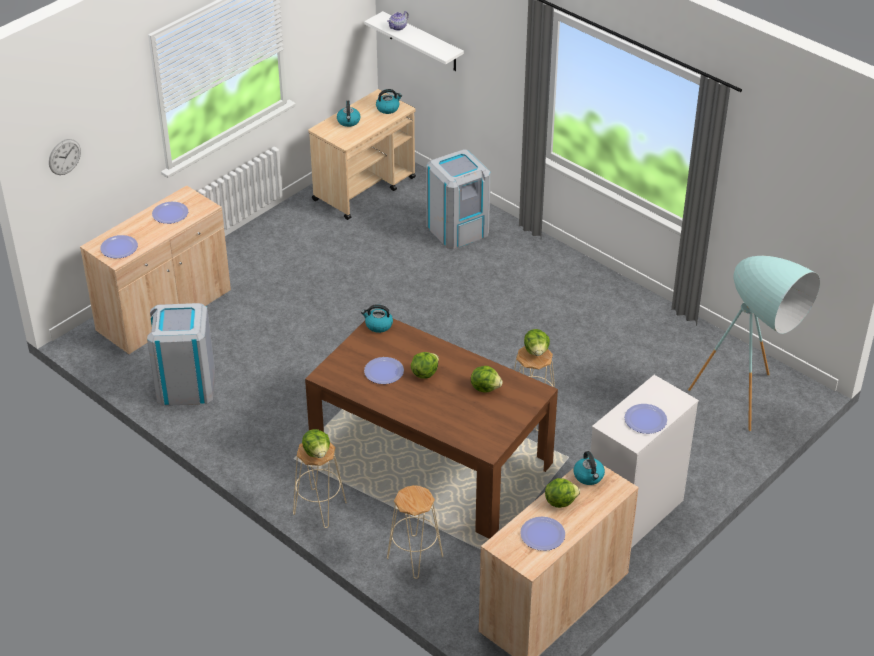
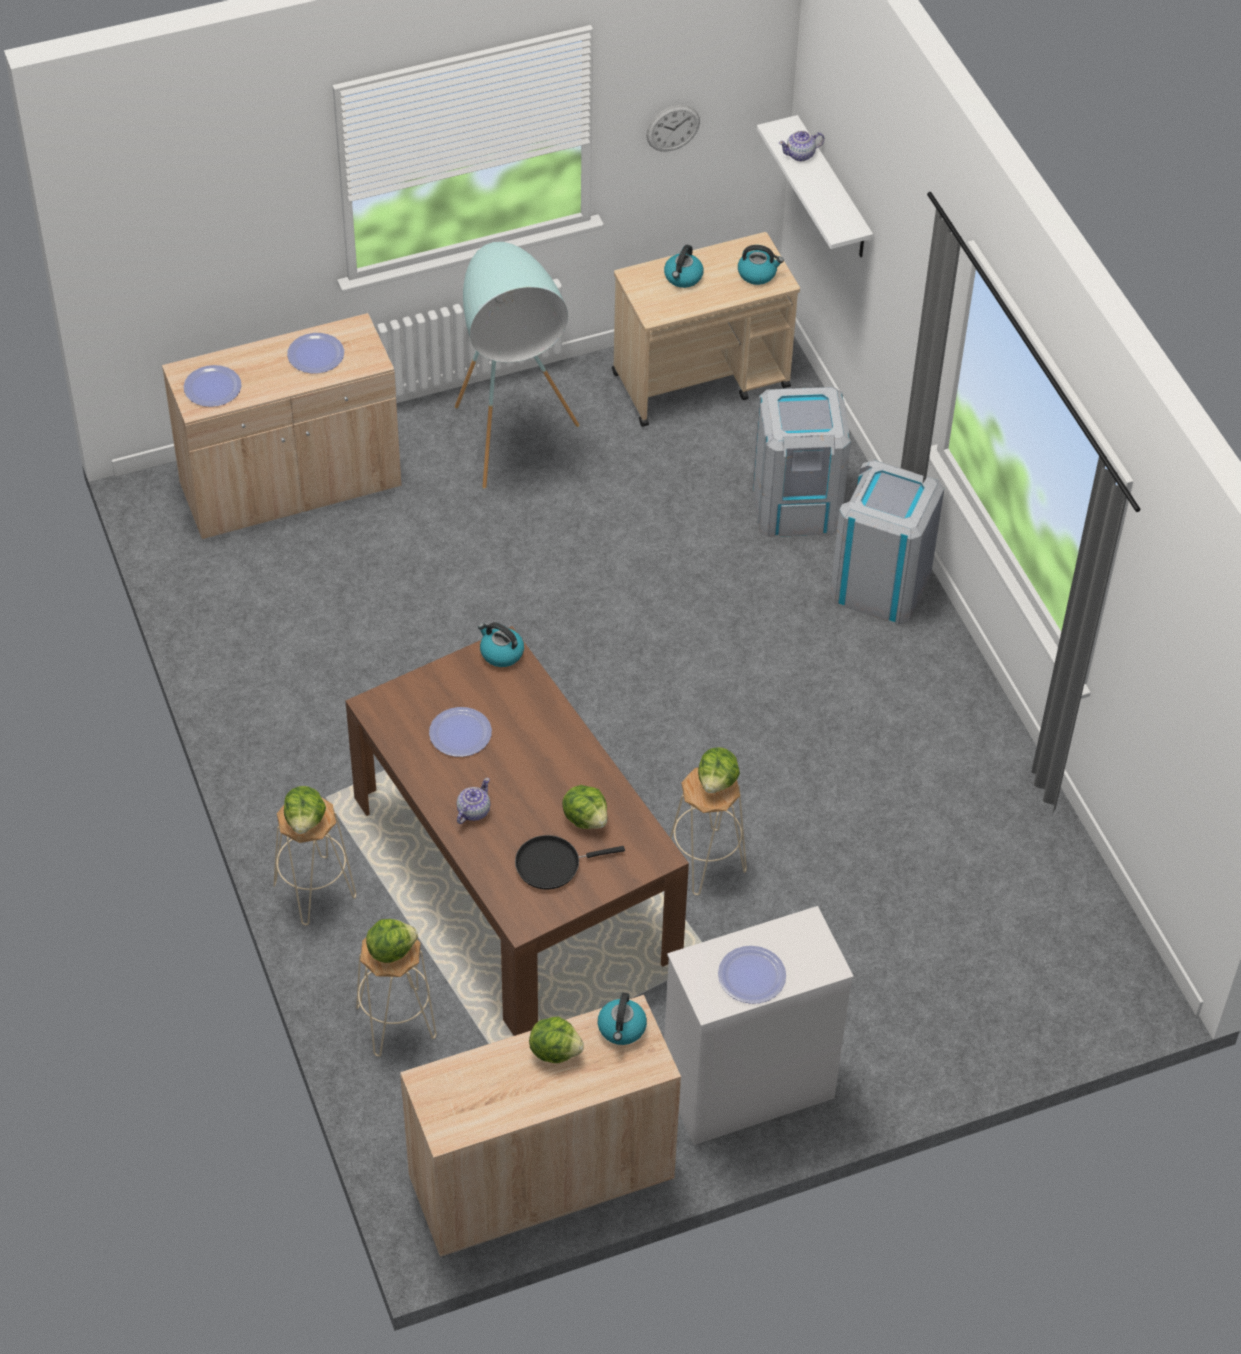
camera: 25 degrees right, 10 degrees up
wall clock [49,139,81,175] -> wall clock moved to [646,105,700,152]
grey trash can [147,303,215,406] -> grey trash can moved to [830,460,944,625]
lettuce [411,352,439,379] -> lettuce moved to [366,919,418,963]
plate [520,517,565,551] -> none
turquoise floor lamp [688,256,820,431] -> turquoise floor lamp moved to [455,242,580,489]
none -> teapot [457,778,490,824]
none -> black frying pan [515,835,625,889]

